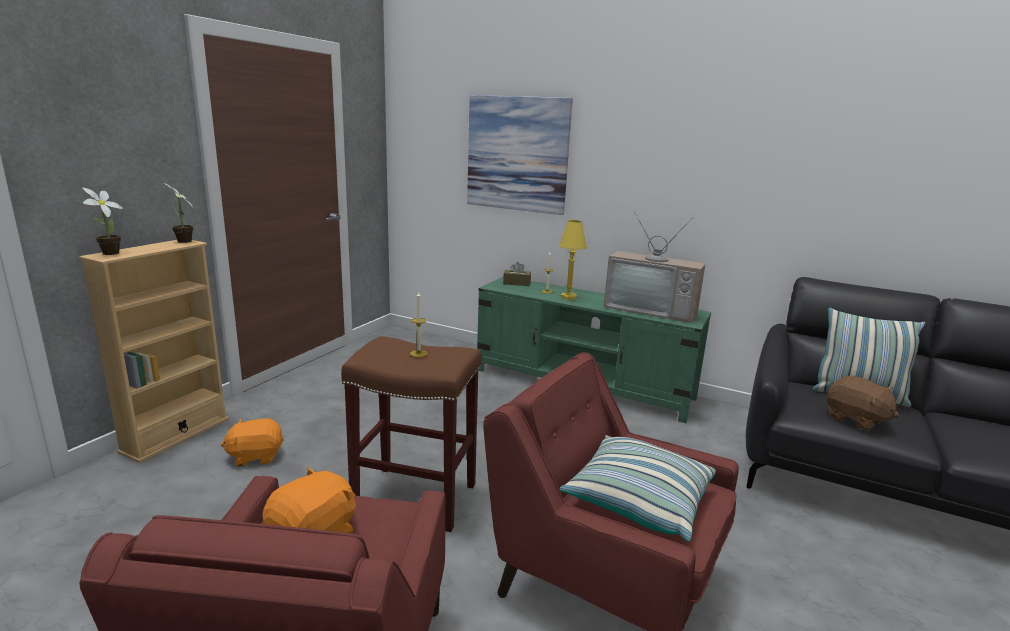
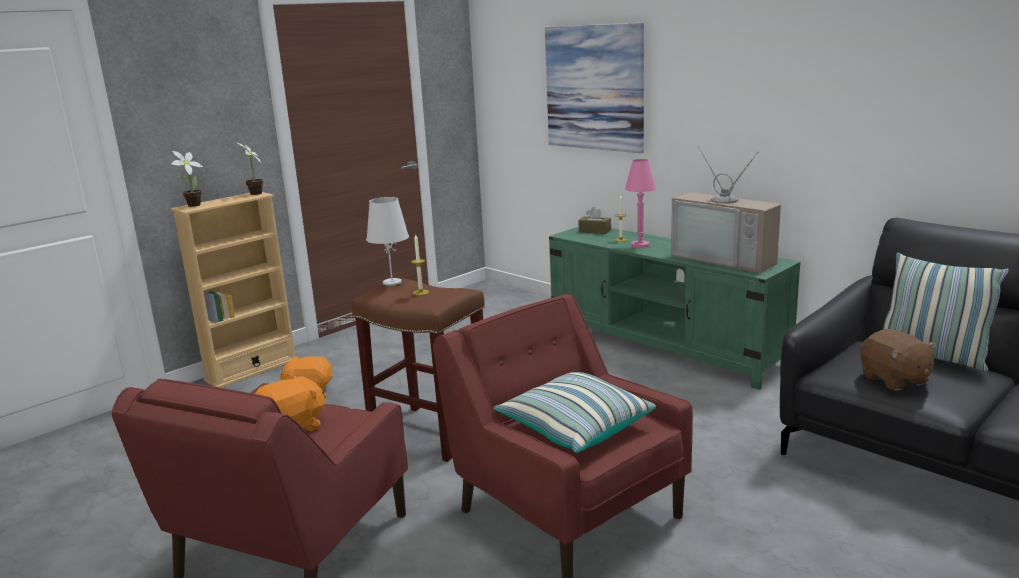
camera: 20 degrees right, 0 degrees up
yellow table lamp [559,220,587,300] -> pink table lamp [625,159,656,248]
none -> white table lamp [366,197,409,285]

